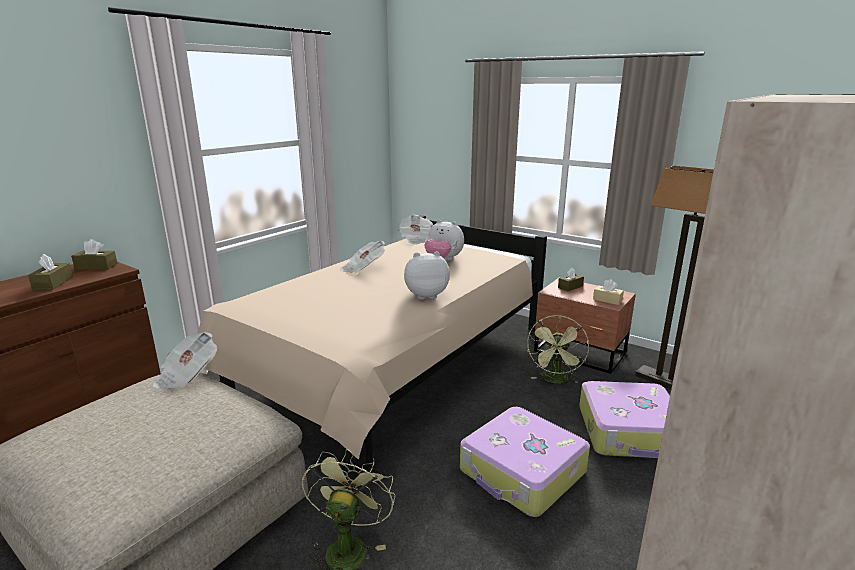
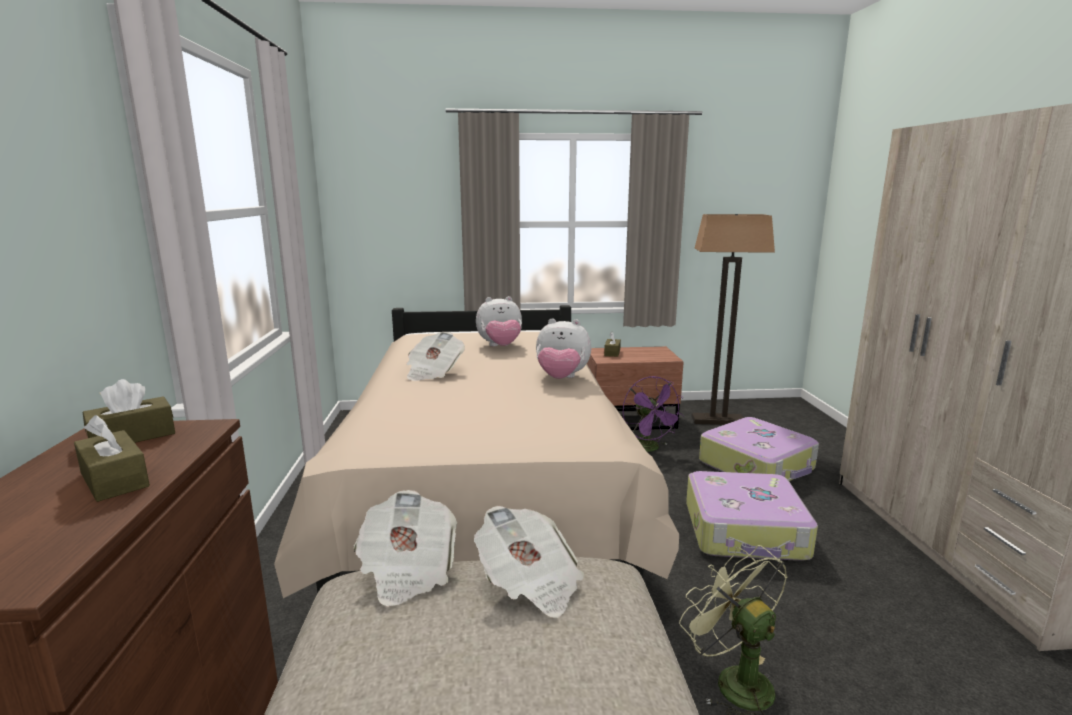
camera: 40 degrees left, 5 degrees down
newspaper [398,215,433,245] -> newspaper moved to [474,506,584,618]
plush toy [404,251,450,300] -> plush toy turned 120 degrees counterclockwise [536,318,591,379]
green fan [527,315,589,384] -> purple fan [623,376,684,452]
beige tissue box [593,279,624,305] -> none

